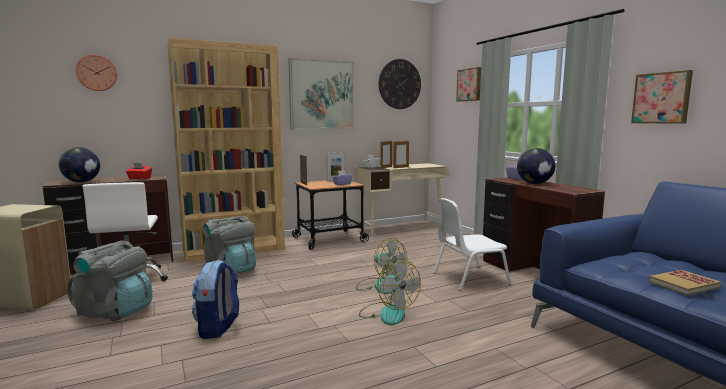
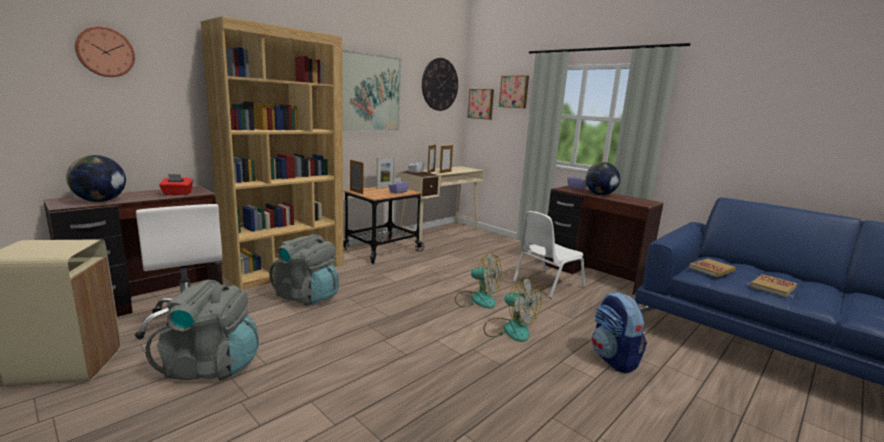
camera: 20 degrees left, 5 degrees up
backpack [192,260,239,339] -> backpack moved to [592,292,647,374]
picture [631,70,693,124] -> picture moved to [467,89,494,120]
none -> book [689,259,736,277]

